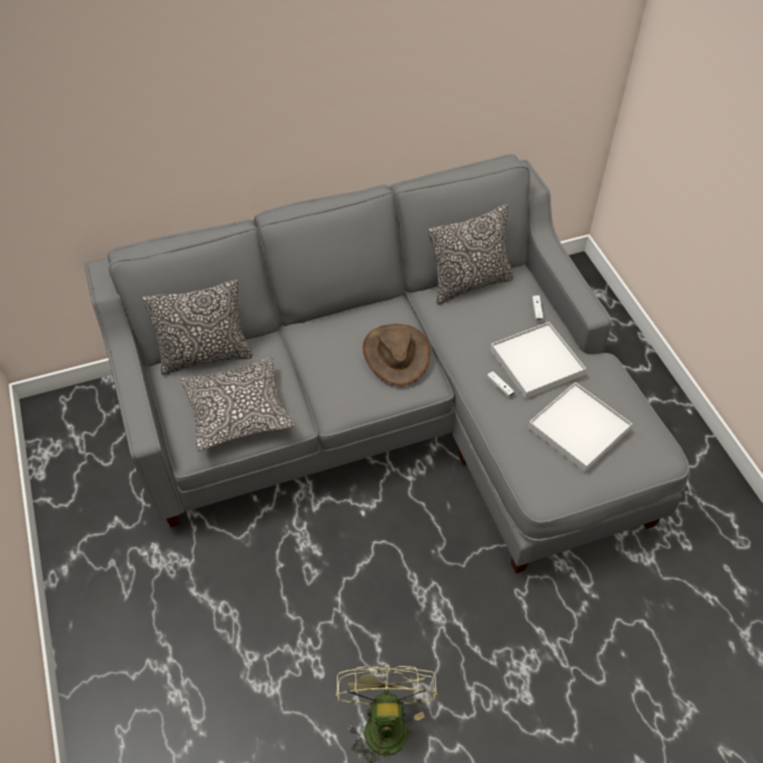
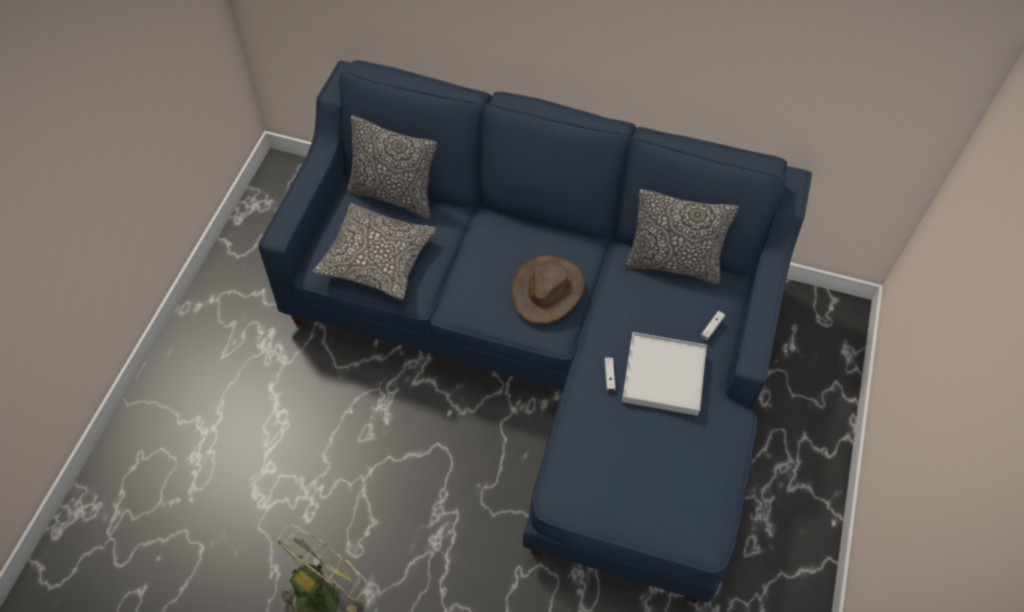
camera: 35 degrees right, 5 degrees up
grey sofa [85,154,690,573] -> blue sofa [258,60,812,603]
white tray [528,382,632,472] -> none

